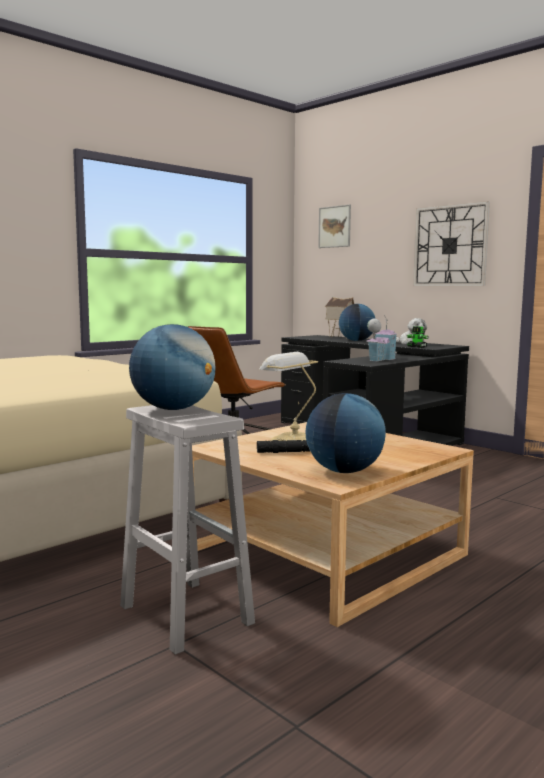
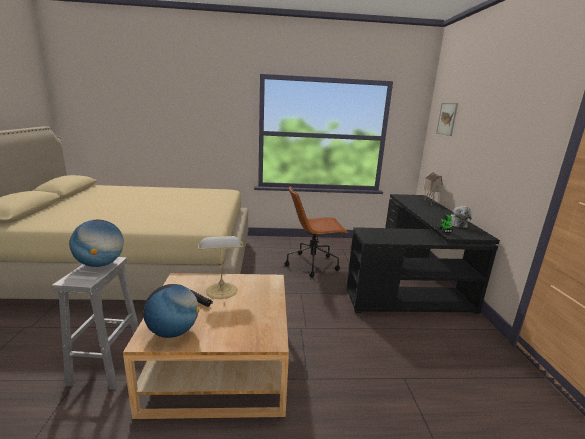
camera: 40 degrees right, 10 degrees up
globe [339,304,376,341] -> none
toy house [367,317,397,362] -> none
wall clock [413,201,490,286] -> none

